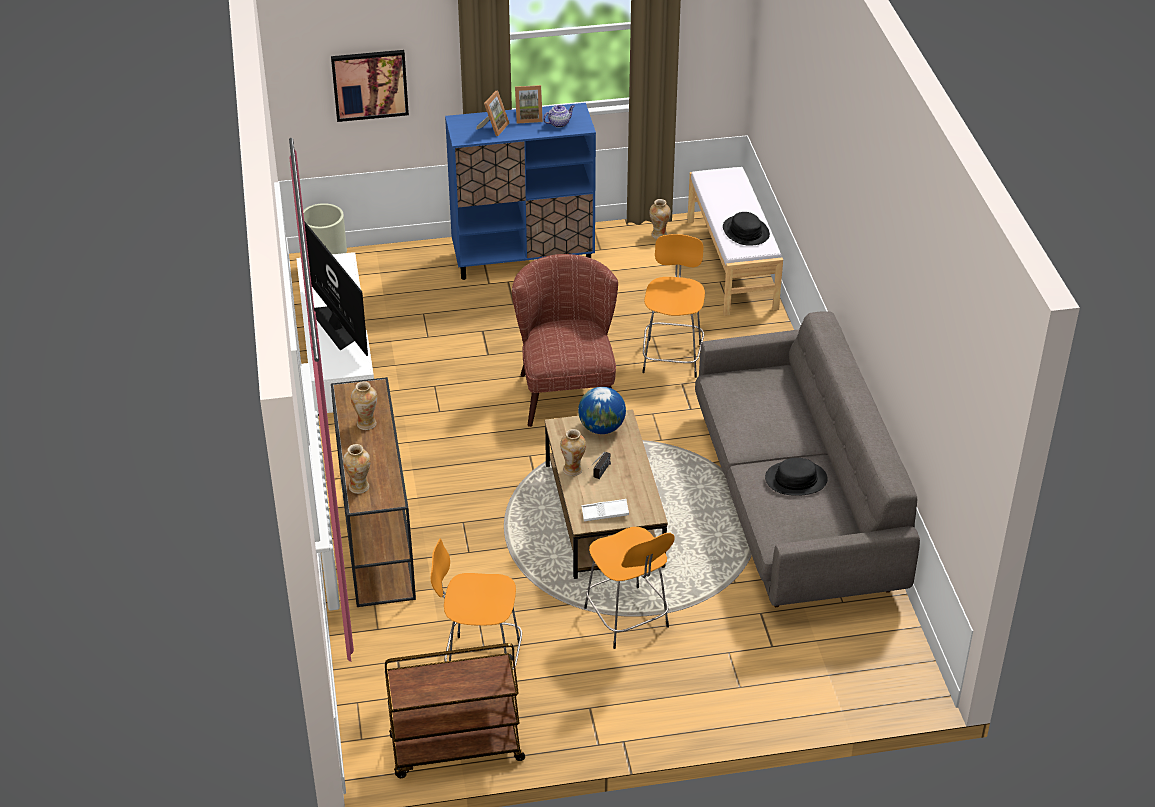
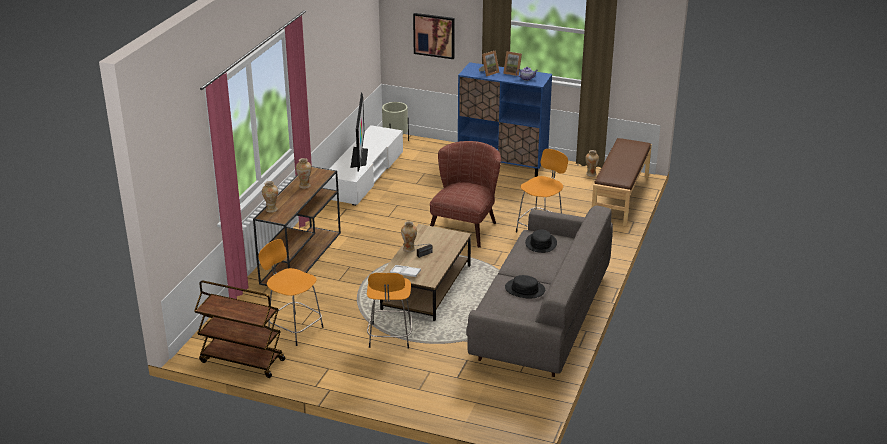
camera: 30 degrees right, 10 degrees down
globe [578,387,626,434] -> none
white bench [687,167,783,316] -> brown bench [592,138,652,227]
black hat [723,212,770,246] -> black hat moved to [525,229,557,253]

